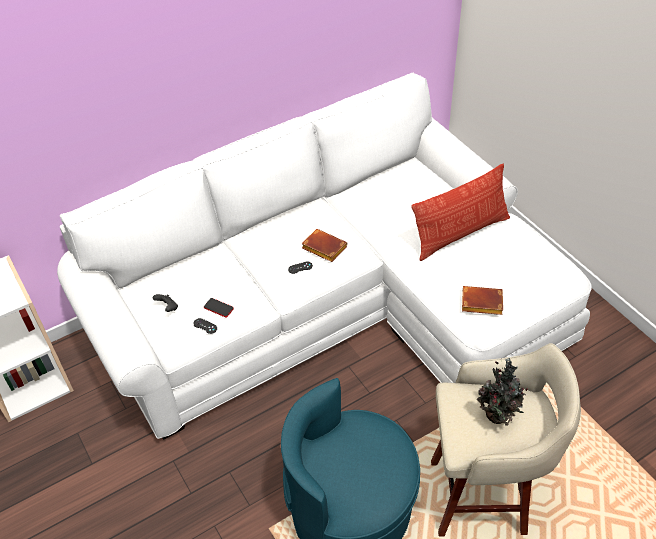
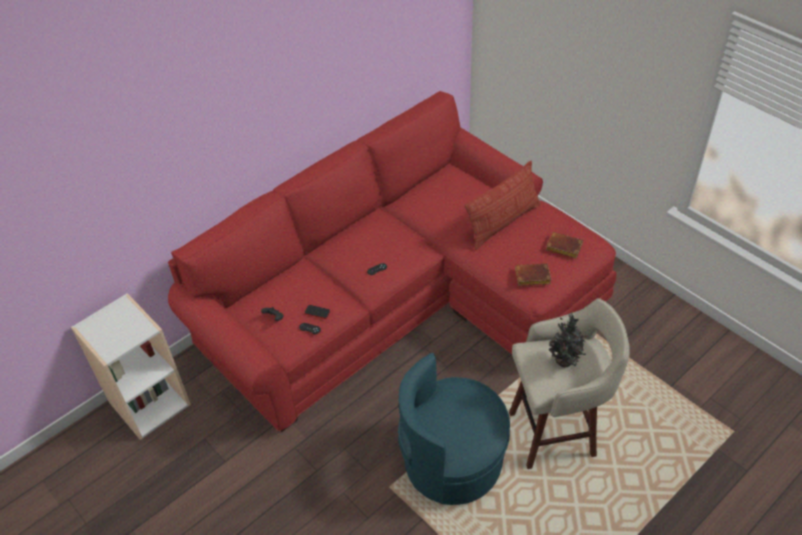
camera: 10 degrees left, 0 degrees up
white sofa [57,73,592,440] -> red sofa [168,91,616,432]
brown book [302,229,347,262] -> brown book moved to [546,232,583,259]

